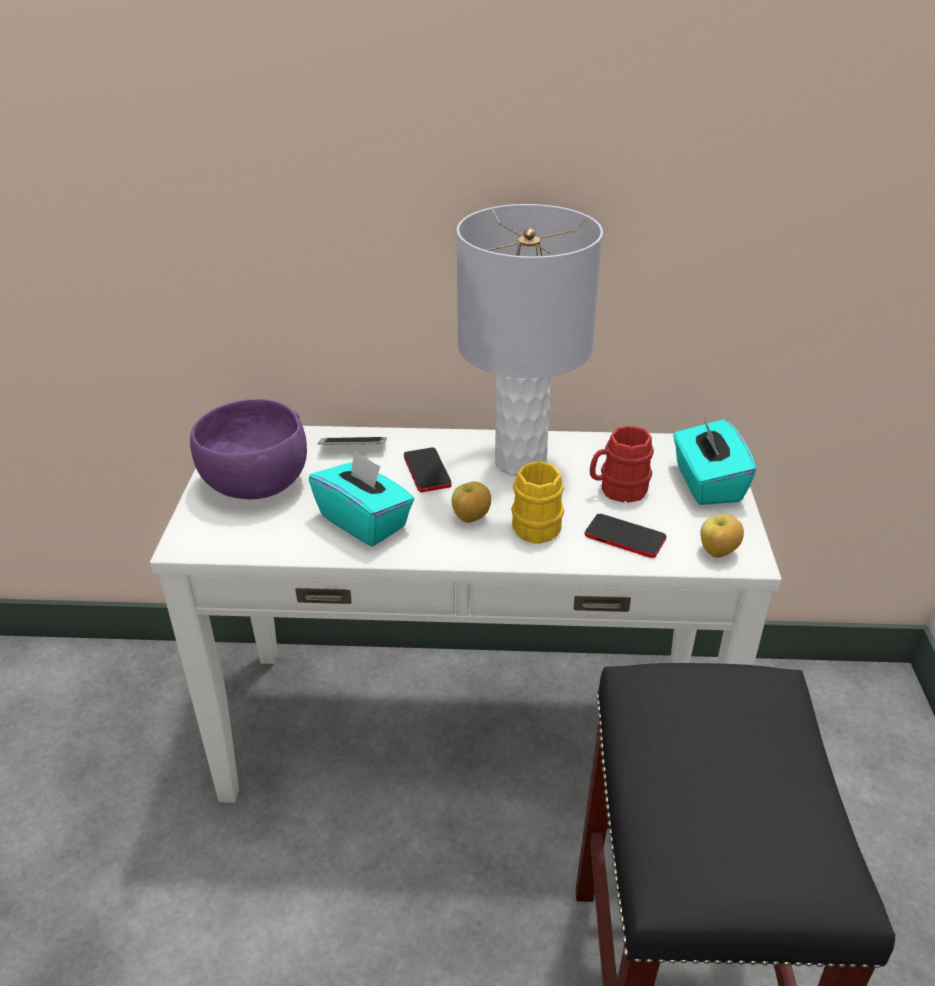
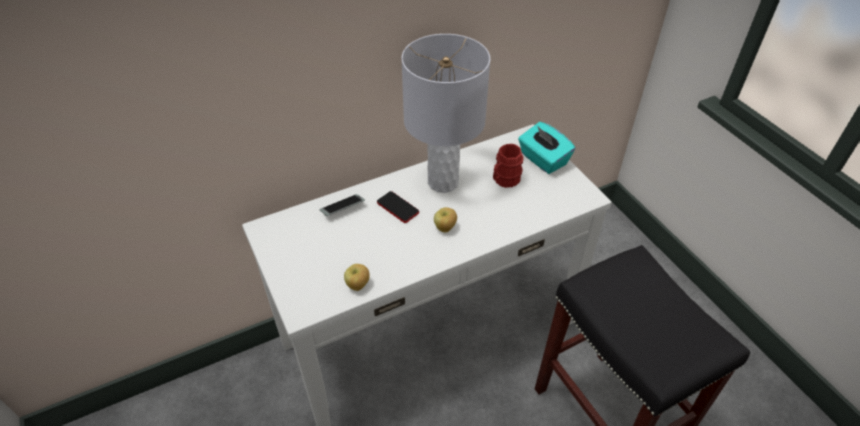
camera: 30 degrees left, 10 degrees up
purple bowl [190,399,307,499] -> none
turquoise tissue box [309,450,414,546] -> none
yellow mug [511,461,564,544] -> none
phone [585,514,667,558] -> none
apple [700,514,744,558] -> apple moved to [344,264,370,291]

